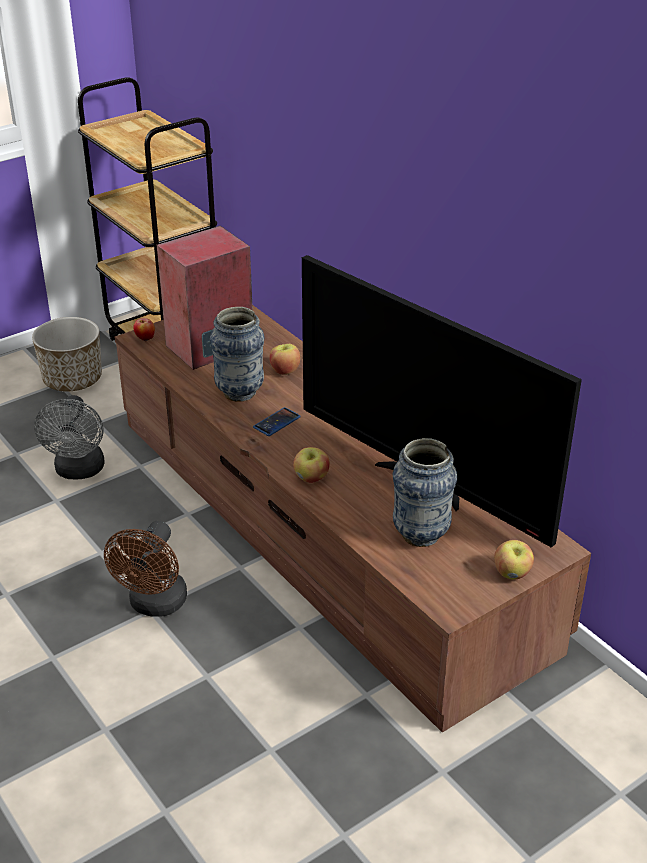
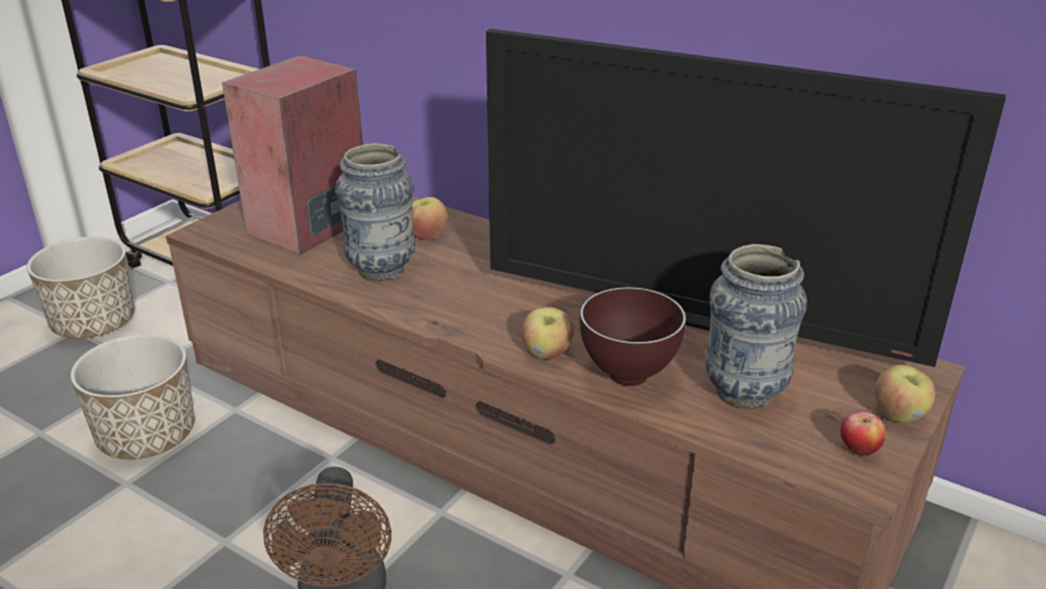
camera: 20 degrees left, 5 degrees down
grey fan [34,395,105,479] -> planter [70,334,195,459]
apple [133,319,155,342] -> apple moved to [840,411,886,456]
phone [253,407,301,436] -> none
none -> brown bowl [580,287,686,386]

